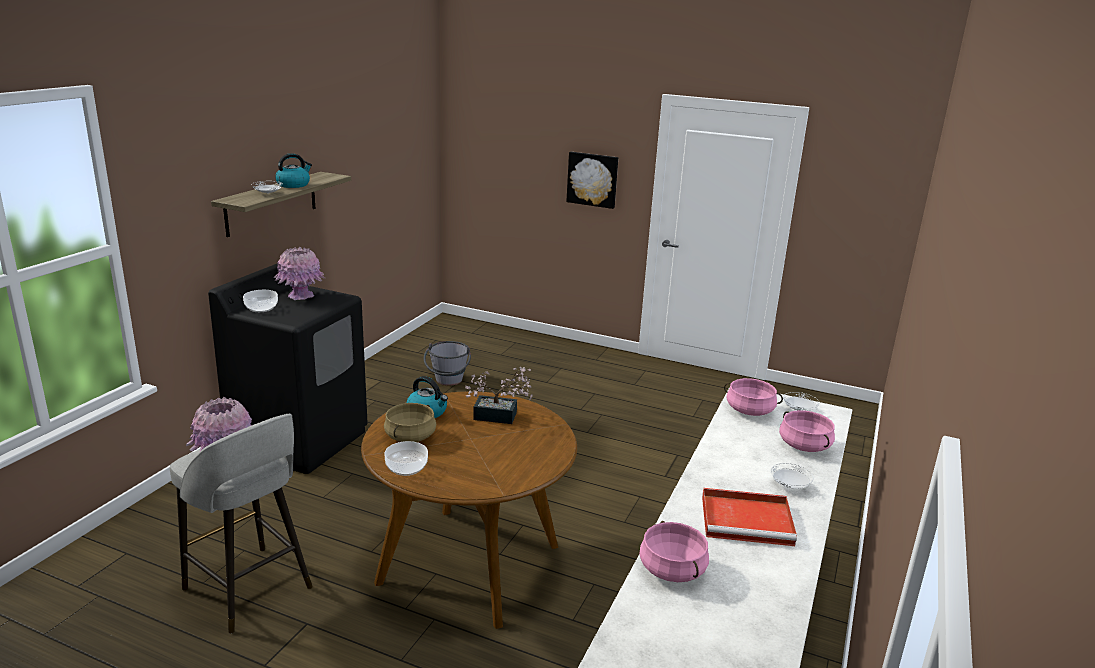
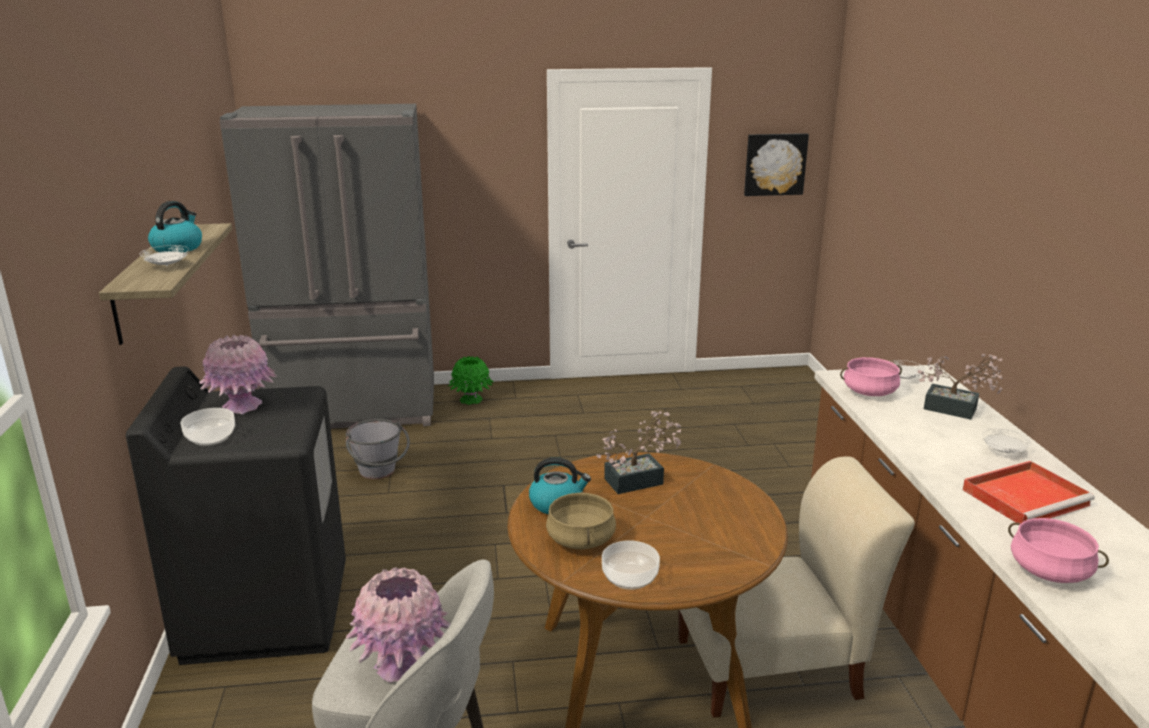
camera: 30 degrees left, 0 degrees up
picture [566,152,618,209] -> picture moved to [744,133,809,196]
pink cooking pot [779,410,835,452] -> potted plant [918,354,1002,420]
none -> grey fridge [219,104,434,429]
none -> green vase [447,356,493,405]
none -> beige chair [679,456,915,718]

